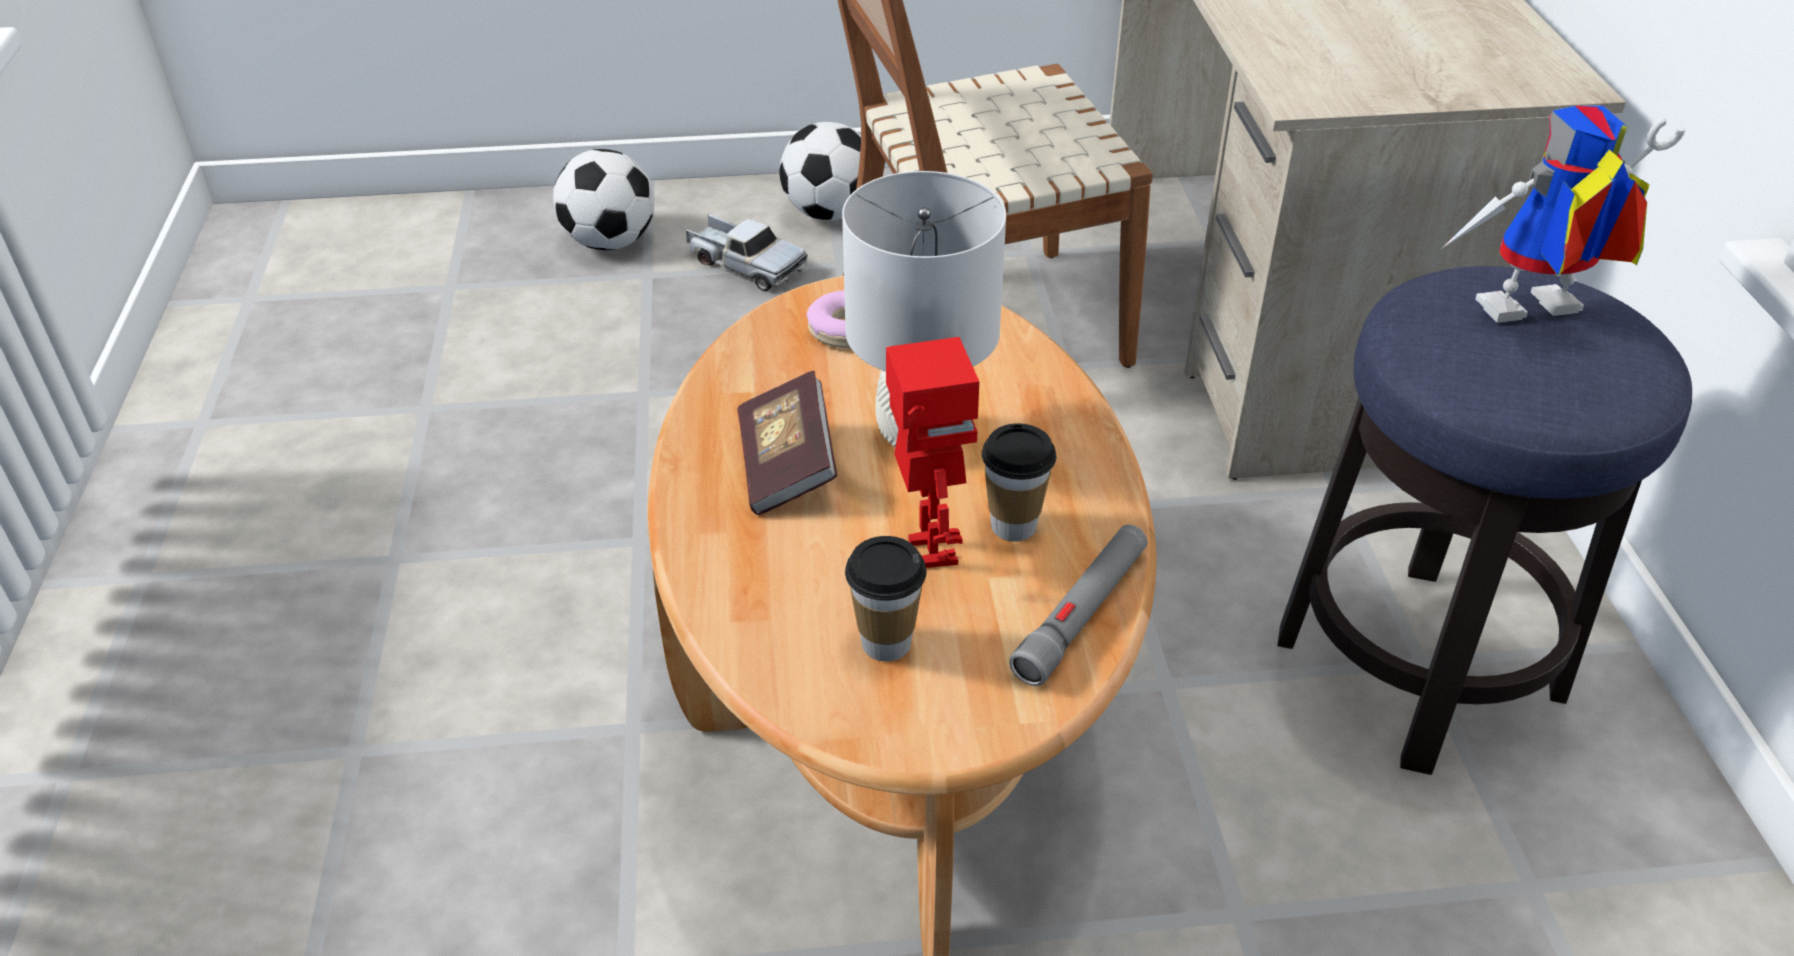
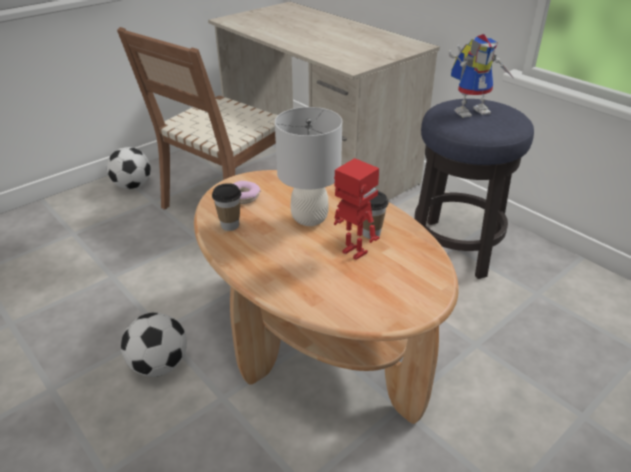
camera: 35 degrees left, 5 degrees down
football [553,149,654,250] -> football moved to [121,313,187,377]
toy truck [686,214,807,291] -> none
book [737,370,837,515] -> none
cup [845,536,926,662] -> cup moved to [212,183,241,231]
grey flashlight [1009,524,1148,686] -> none
toy robot [1440,105,1686,323] -> toy robot turned 150 degrees counterclockwise [448,34,513,118]

